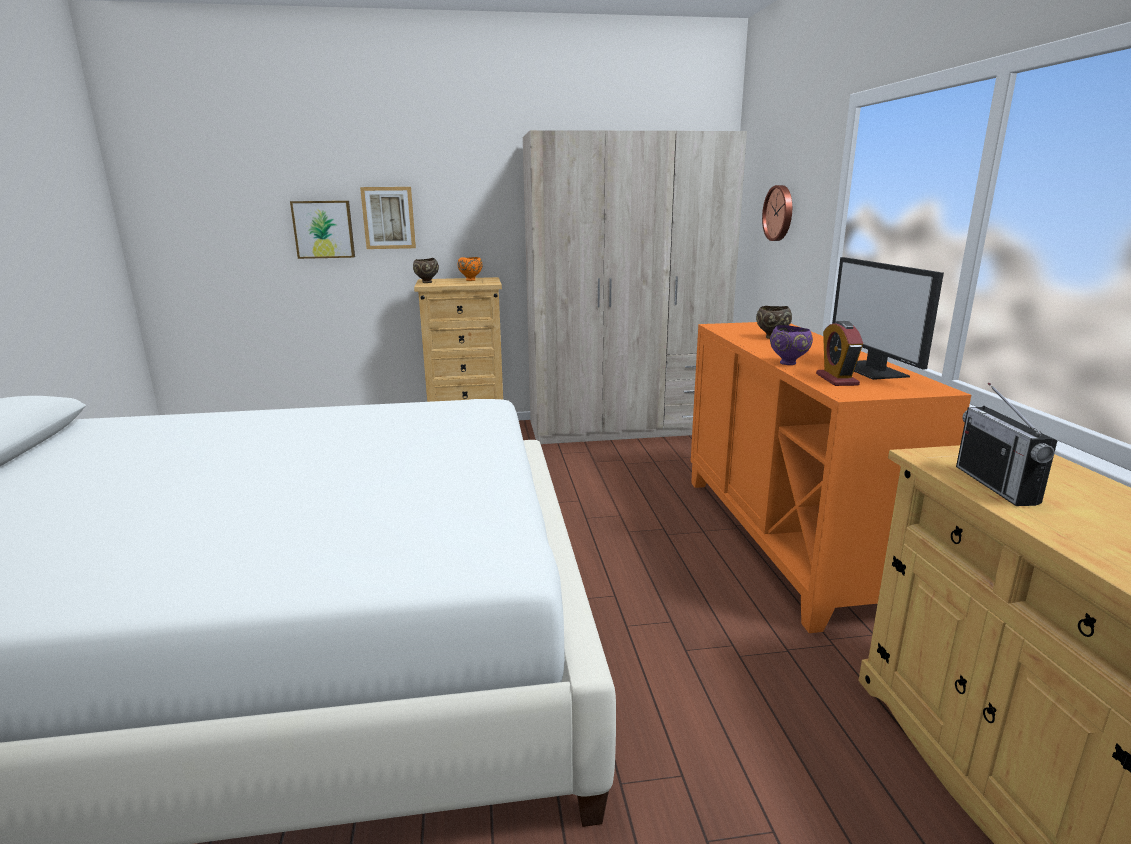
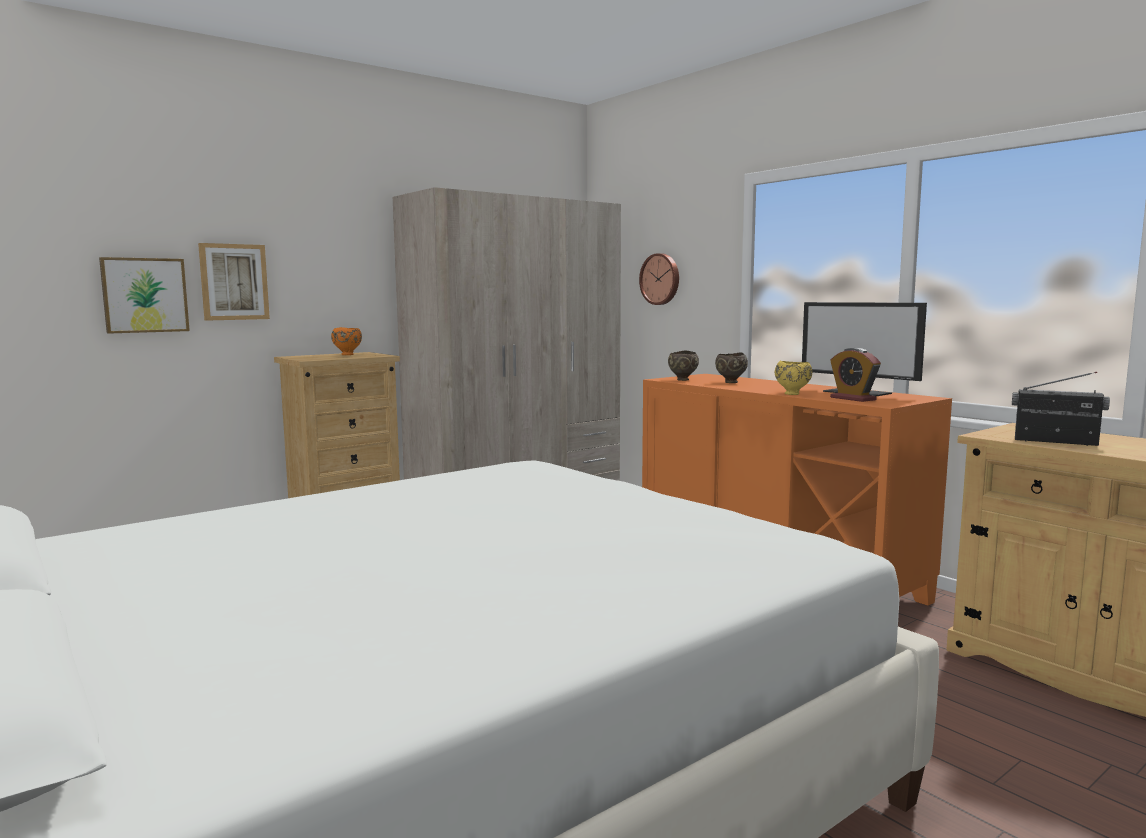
camera: 30 degrees left, 10 degrees down
brown bowl [413,258,439,283] -> brown bowl moved to [668,351,699,381]
purple bowl [770,325,813,365] -> yellow bowl [774,361,812,395]
radio [956,383,1057,506] -> radio turned 150 degrees clockwise [1012,372,1110,446]

